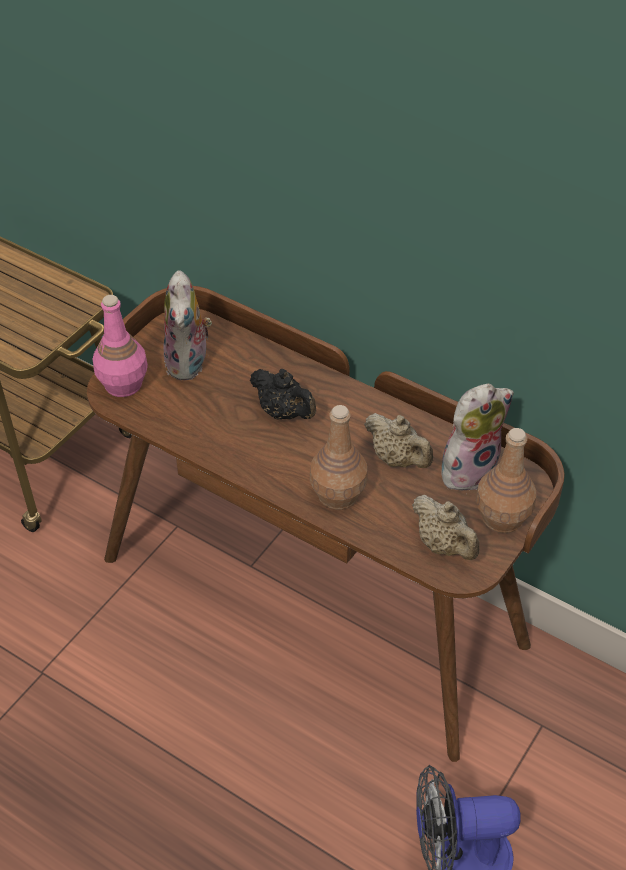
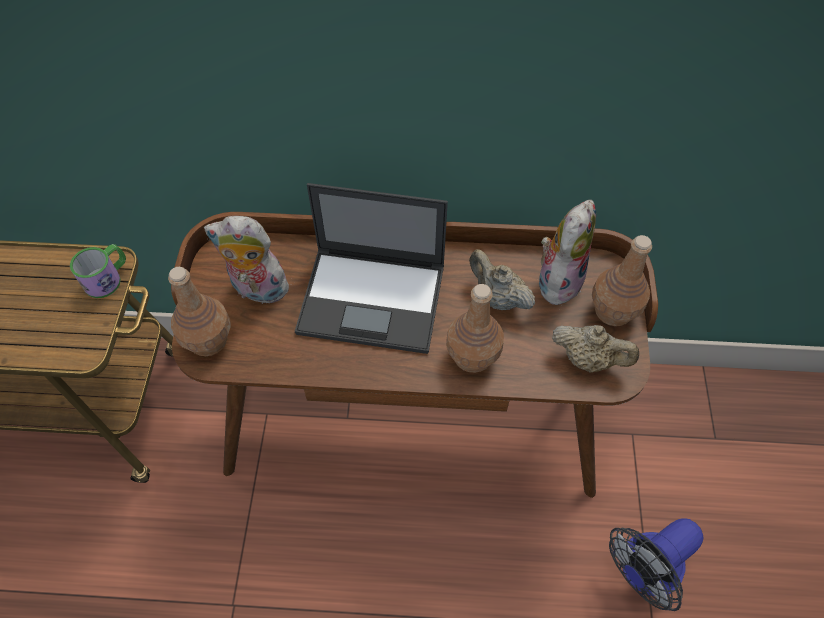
camera: 30 degrees left, 10 degrees up
pink bottle [93,295,148,397] -> brown bottle [168,267,231,356]
plush toy [163,270,212,381] -> plush toy turned 135 degrees clockwise [204,216,291,304]
black teapot [250,369,316,419] -> laptop [295,183,448,354]
beige teapot [364,413,433,468] -> beige teapot turned 150 degrees counterclockwise [469,249,535,310]
none -> mug [70,244,126,298]

